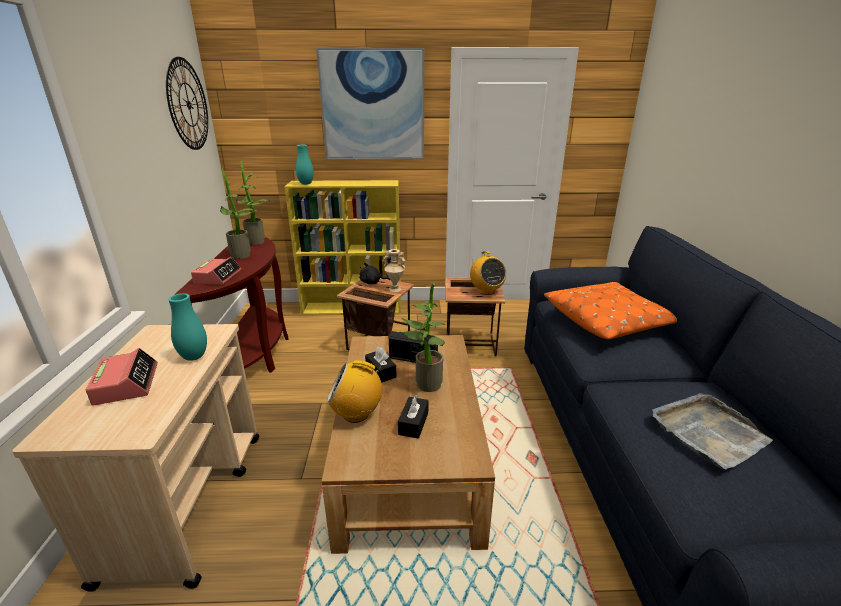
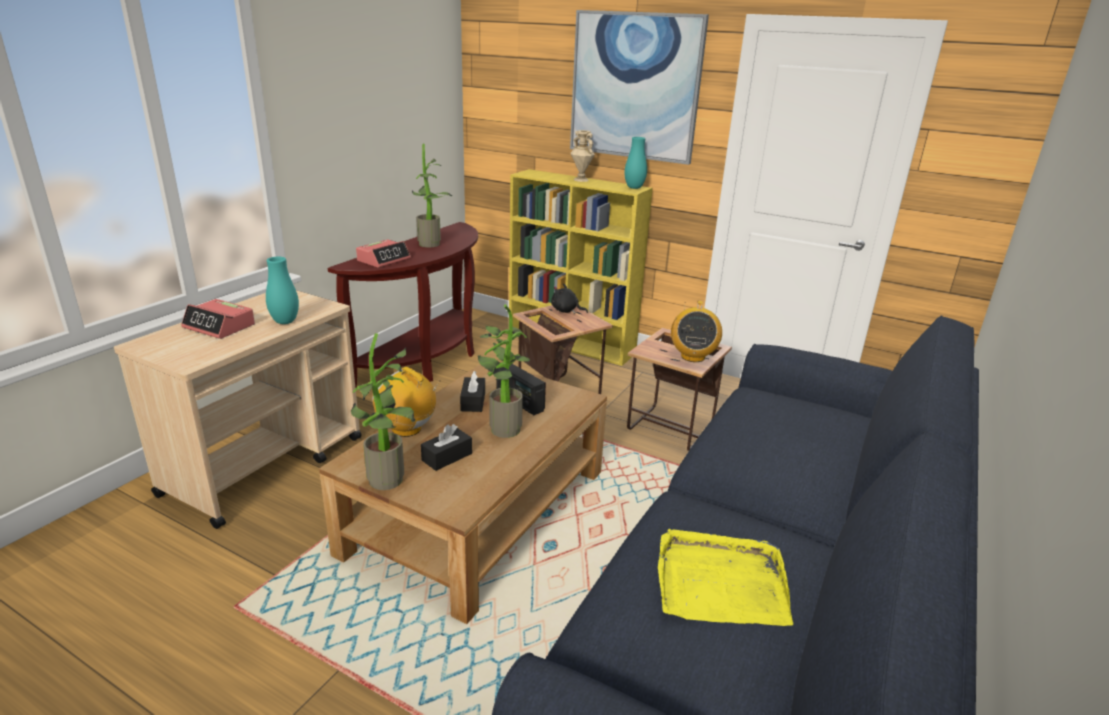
camera: 30 degrees right, 0 degrees up
alarm clock [86,348,158,406] -> alarm clock turned 105 degrees clockwise [181,299,255,339]
wall clock [166,57,208,150] -> none
potted plant [236,161,271,245] -> potted plant moved to [351,333,416,490]
turquoise vase [296,145,314,185] -> turquoise vase moved to [624,137,647,189]
beige vase [384,249,405,292] -> beige vase moved to [571,130,595,182]
orange pillow [544,282,677,339] -> none
grey tray [652,393,773,469] -> yellow tray [658,529,793,626]

